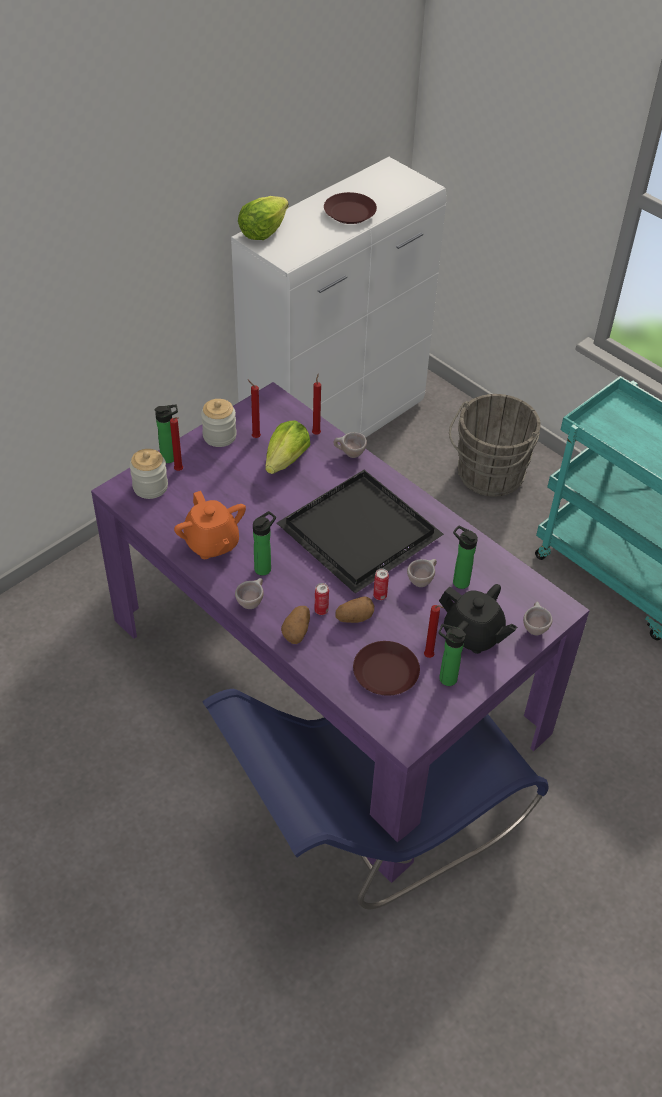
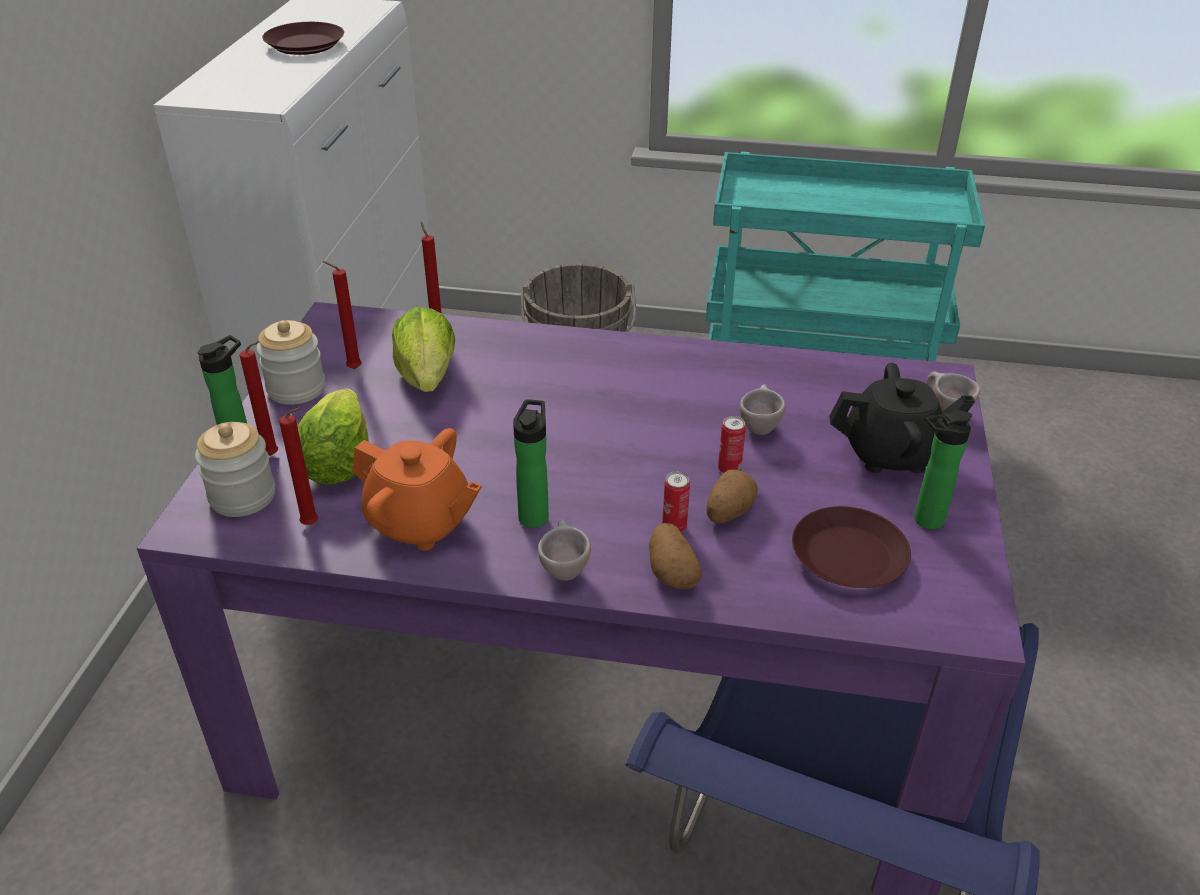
camera: 35 degrees left, 10 degrees down
lettuce [238,196,289,240] -> lettuce moved to [297,388,369,485]
black tray [277,470,444,593] -> none
beige cup [334,432,367,458] -> none
red candle [424,605,444,658] -> red candle moved to [279,407,318,525]
bottle [453,526,478,589] -> none

